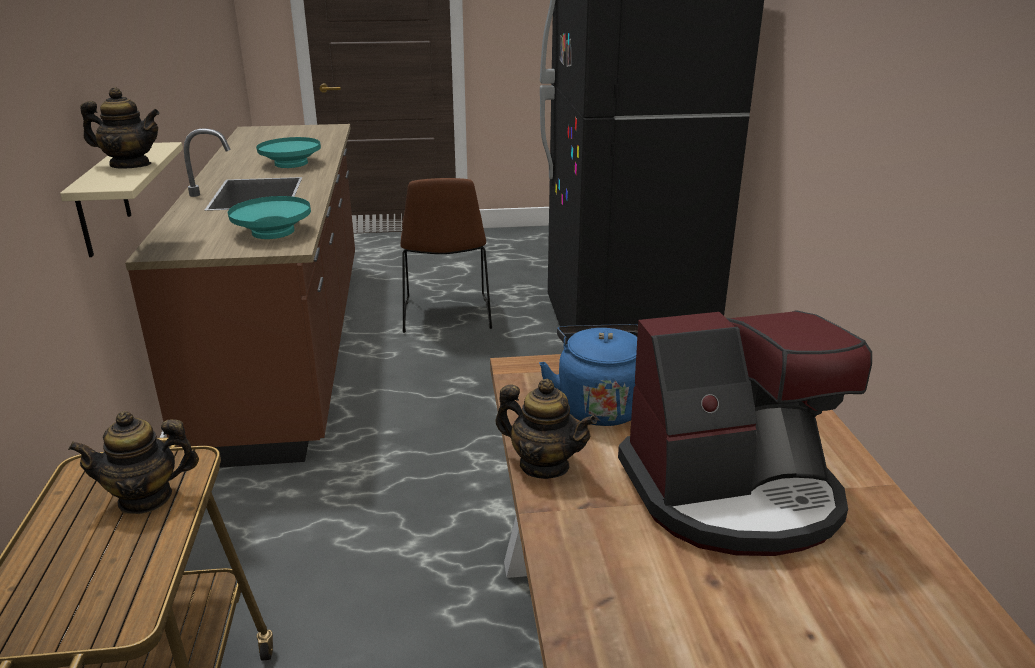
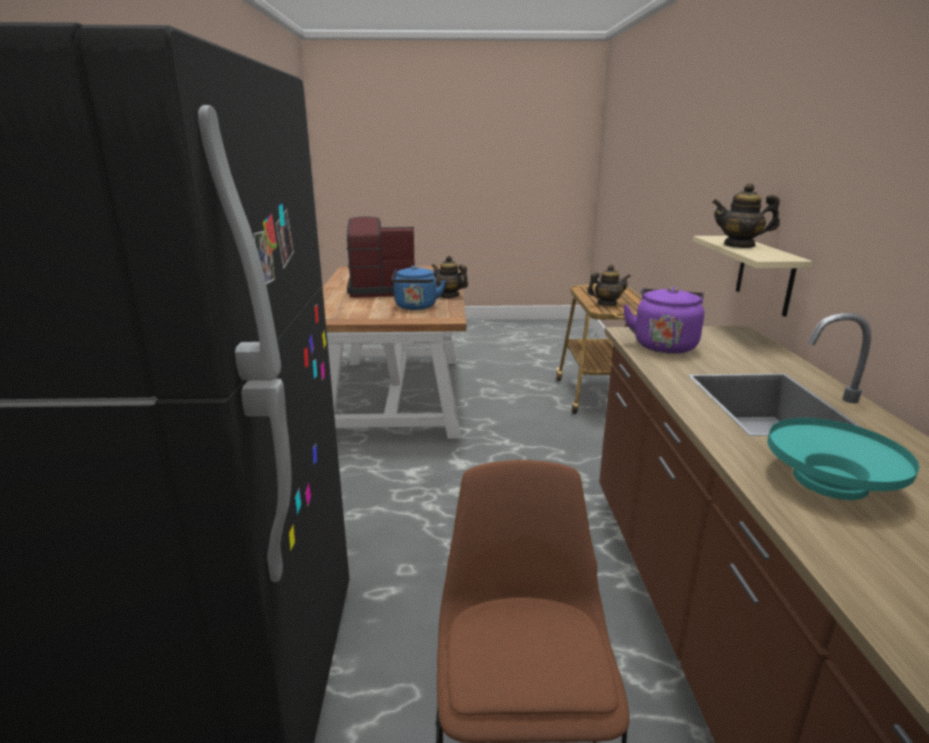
camera: 175 degrees left, 5 degrees down
turquoise bowl [228,196,311,239] -> purple kettle [623,287,704,354]

